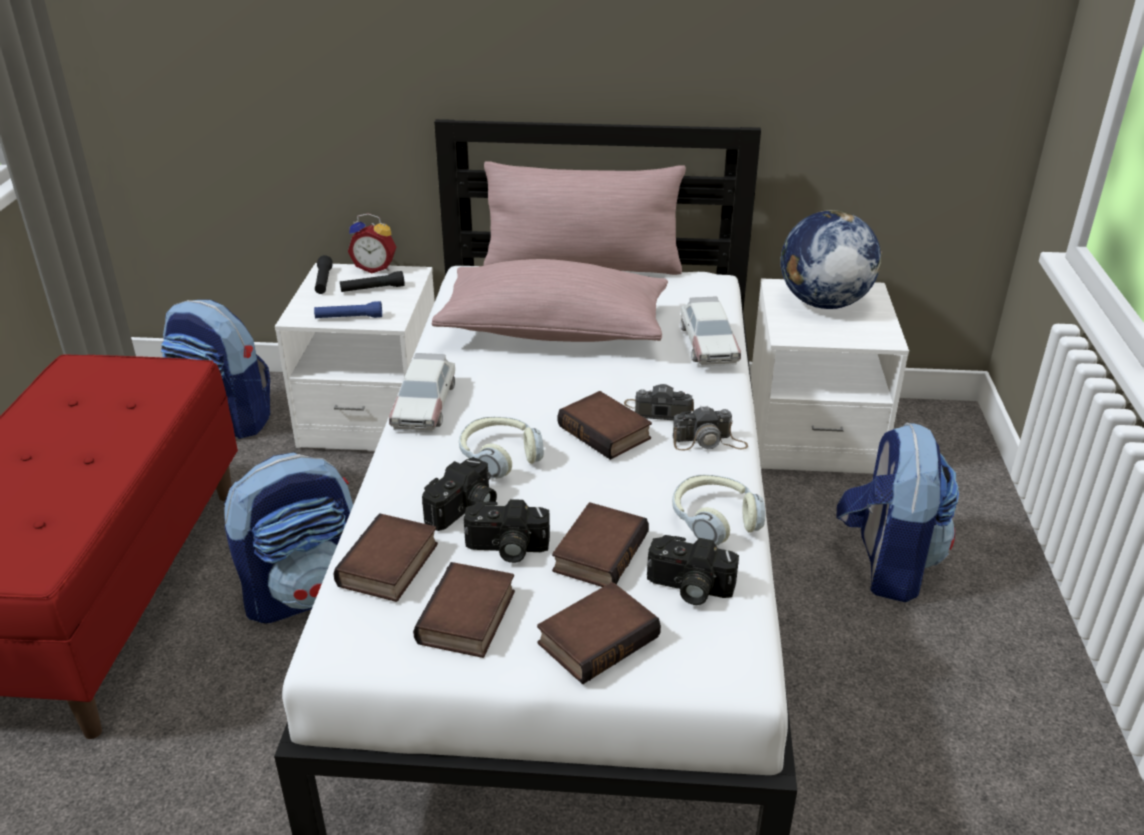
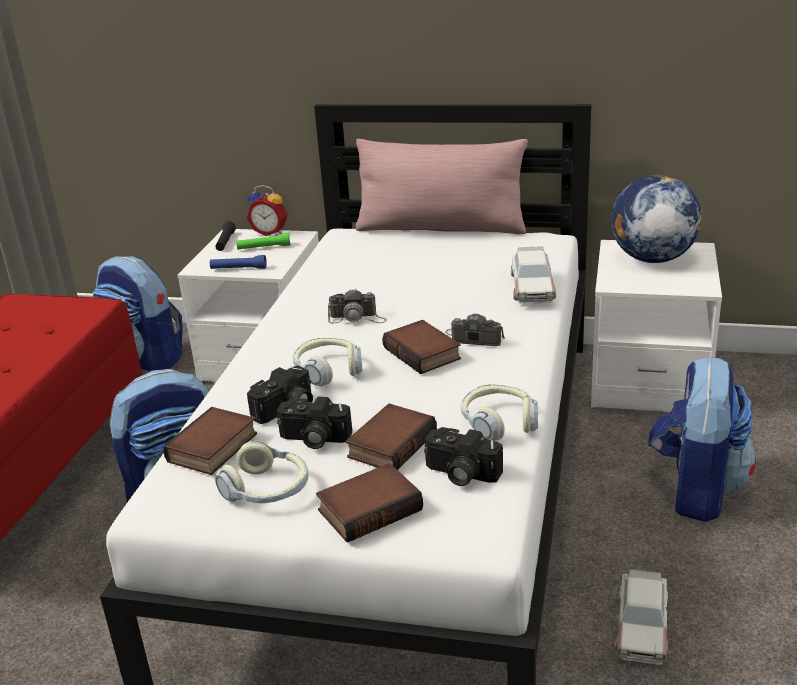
camera: 10 degrees right, 5 degrees down
black flashlight [340,271,405,292] -> green flashlight [236,233,290,250]
toy car [389,353,455,432] -> toy car moved to [614,570,668,665]
book [413,562,515,658] -> headphones [215,441,308,503]
pink pillow [431,259,668,342] -> none
camera [673,405,748,451] -> camera moved to [328,289,387,323]

